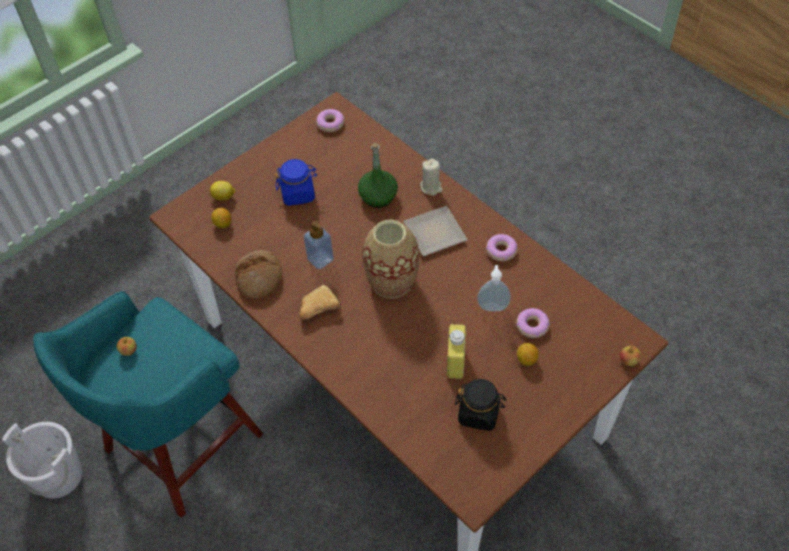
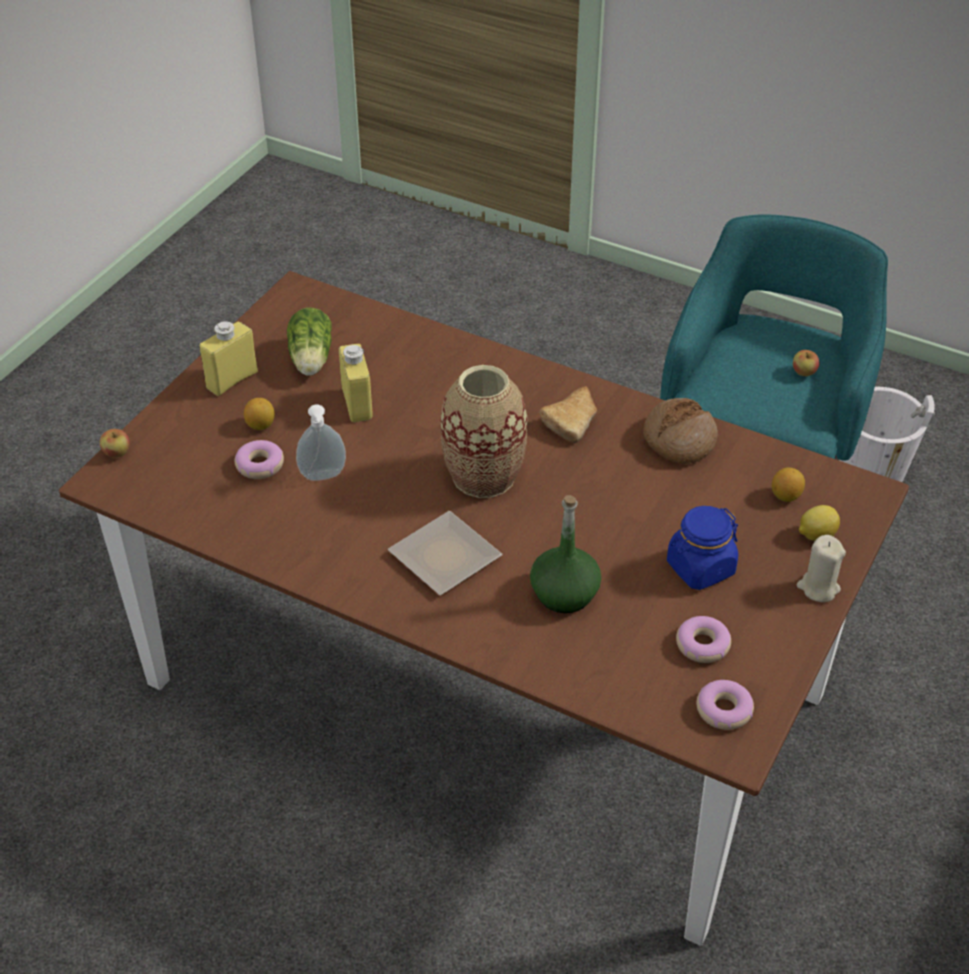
camera: 160 degrees right, 10 degrees down
soap dispenser [303,221,334,270] -> none
beige candle [420,158,443,196] -> beige candle moved to [797,535,846,602]
black jar [455,379,507,431] -> lettuce [287,308,332,376]
donut [486,234,518,261] -> donut moved to [676,616,731,663]
none -> yellow bottle [199,321,258,396]

